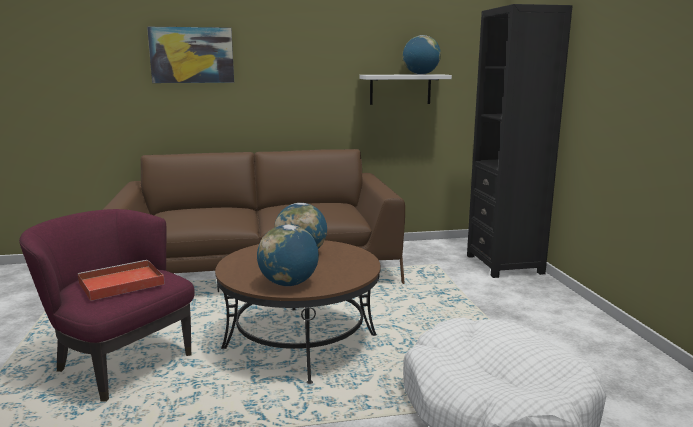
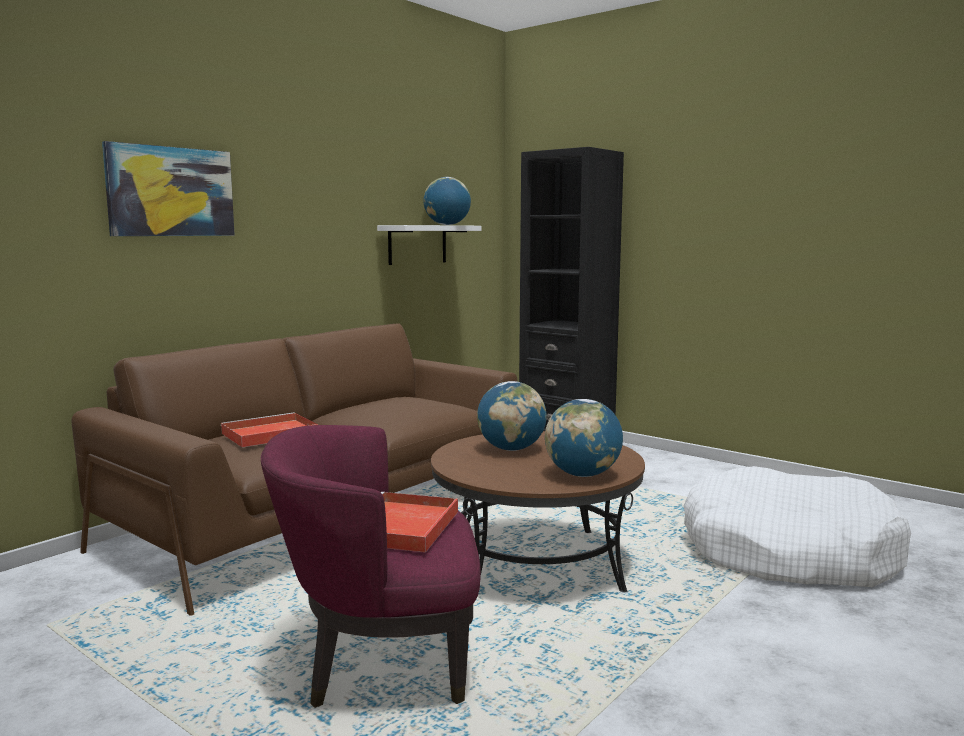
camera: 40 degrees left, 5 degrees down
none -> red tray [221,412,319,447]

